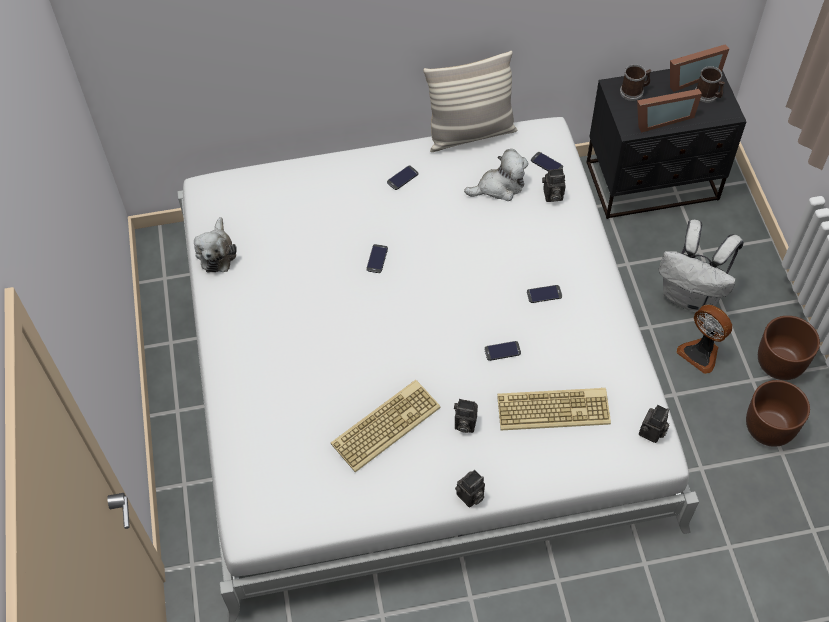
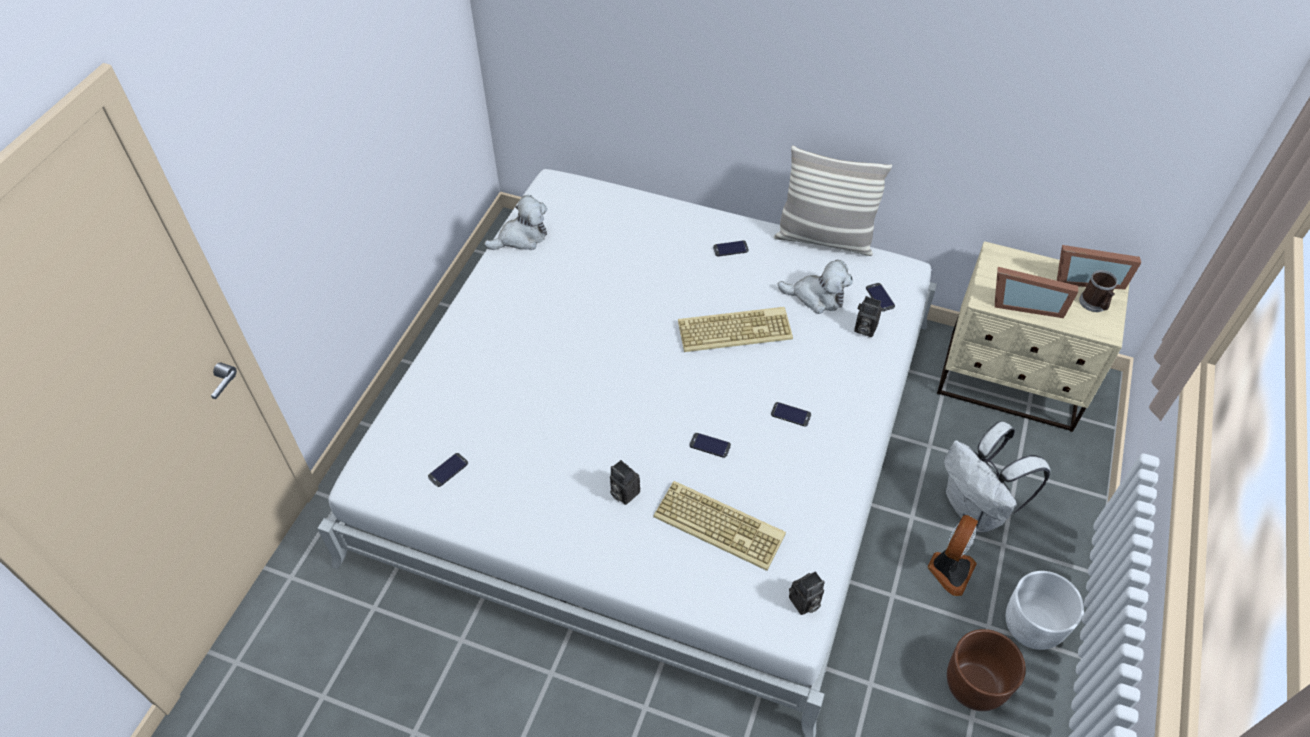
camera: 30 degrees right, 5 degrees down
plush toy [194,217,237,272] -> plush toy turned 150 degrees counterclockwise [484,195,547,250]
keyboard [331,380,441,472] -> keyboard moved to [678,307,793,352]
phone [366,244,388,273] -> phone moved to [428,453,468,487]
camera [455,470,485,508] -> none
black nightstand [587,69,747,219] -> beige nightstand [937,241,1130,432]
mug [620,64,651,101] -> none
fan [677,305,732,374] -> fan turned 135 degrees counterclockwise [928,515,978,596]
brown planter [758,316,820,380] -> white planter [1006,571,1084,650]

